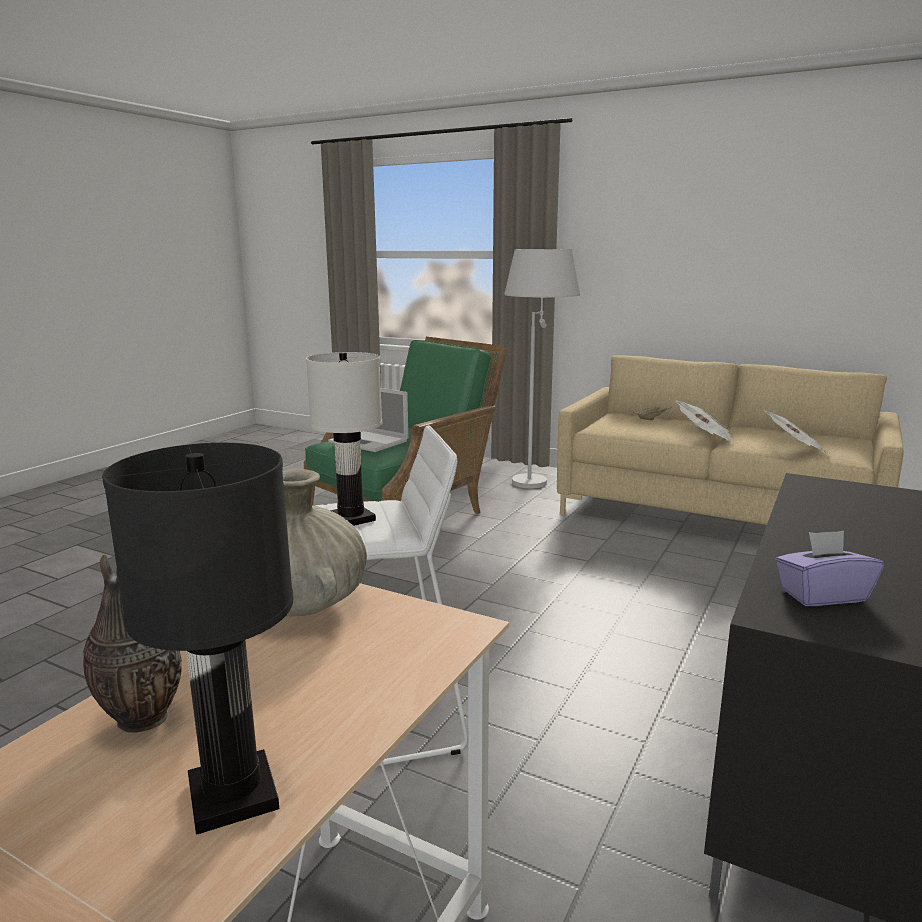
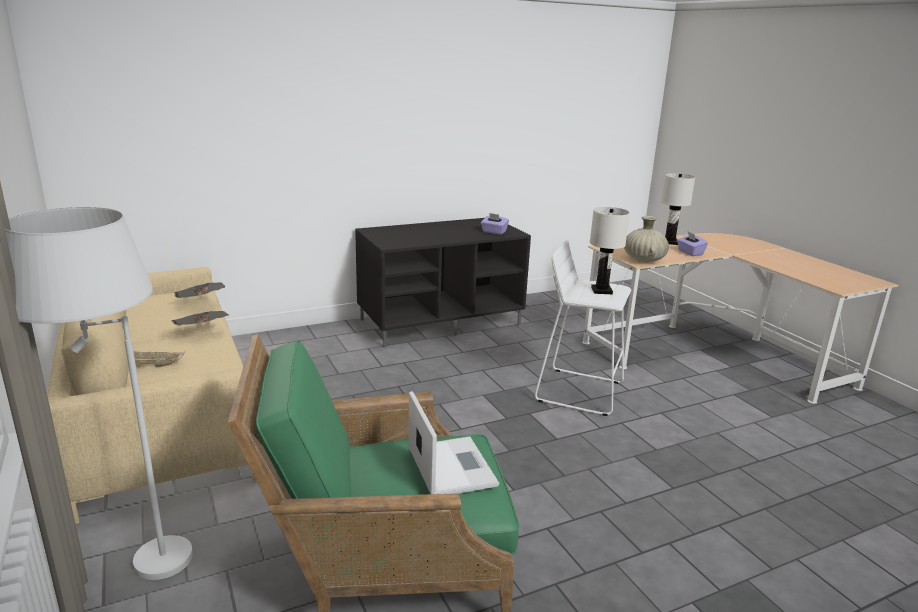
camera: 145 degrees left, 5 degrees up
vase [83,555,182,733] -> purple tissue box [677,232,708,256]
black table lamp [102,443,294,835] -> white table lamp [661,173,695,245]

